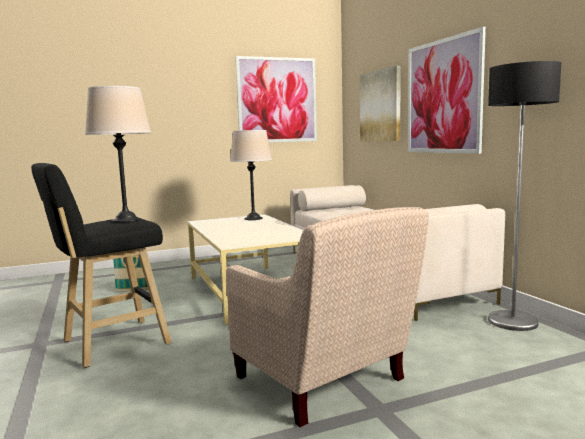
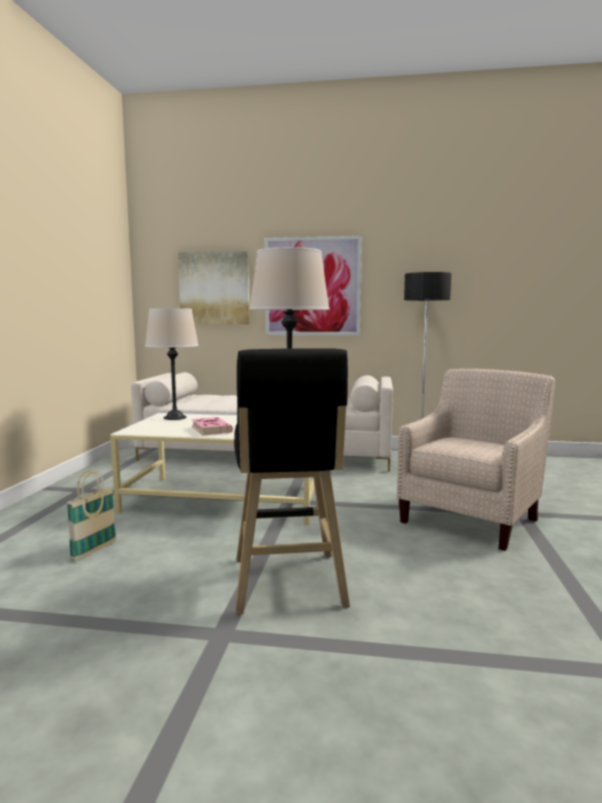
camera: 60 degrees left, 0 degrees up
beige armchair [226,207,429,427] -> beige armchair turned 45 degrees counterclockwise [397,369,555,551]
picture [235,56,317,143] -> none
none -> pink book [191,417,233,435]

